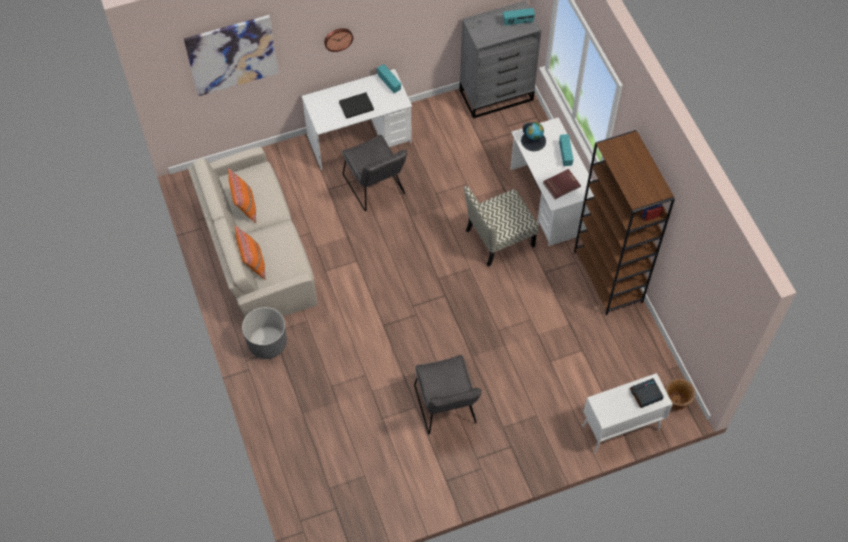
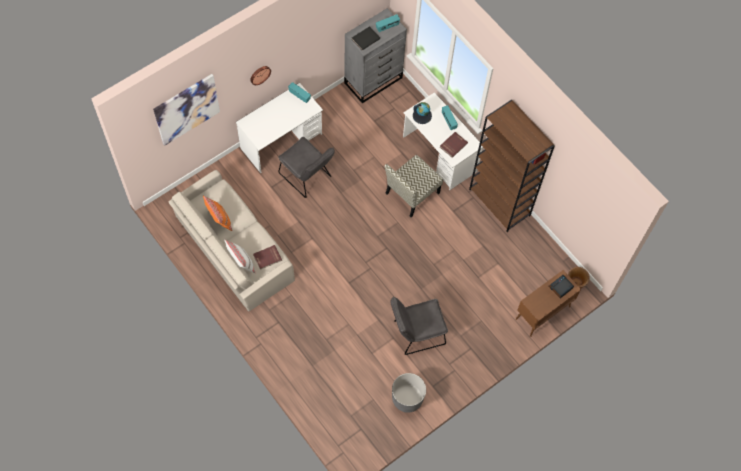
camera: 20 degrees left, 5 degrees up
orange pillow [235,226,266,279] -> white pillow [225,240,255,273]
grey planter [242,307,287,359] -> grey planter moved to [392,373,426,413]
black book [339,92,374,119] -> black book moved to [352,26,380,50]
grey chair [414,355,482,434] -> grey chair turned 105 degrees clockwise [390,296,448,355]
white cabinet [582,373,673,453] -> brown cabinet [516,270,581,337]
none -> red book [253,245,282,270]

